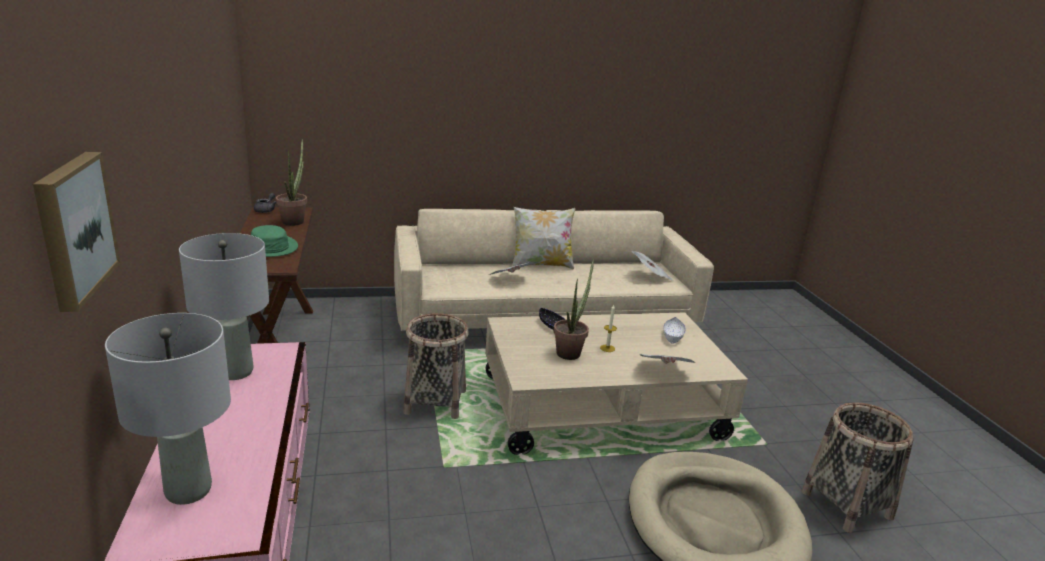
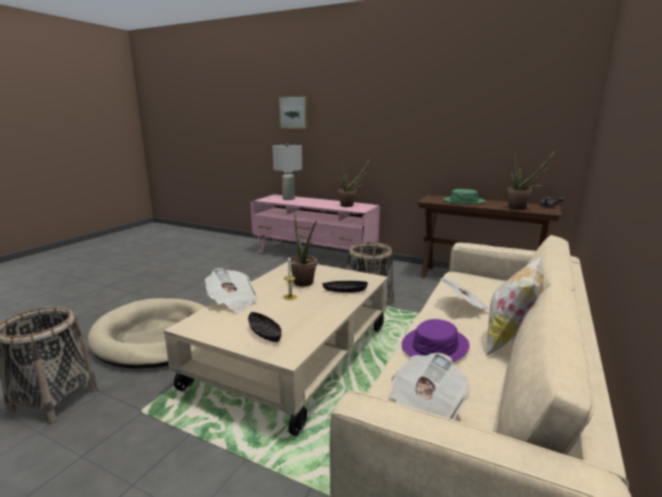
camera: 130 degrees right, 5 degrees down
grey table lamp [179,233,269,380] -> potted plant [338,158,371,207]
white bowl [663,317,686,344] -> black bowl [248,312,282,342]
none -> purple hat [402,319,470,362]

